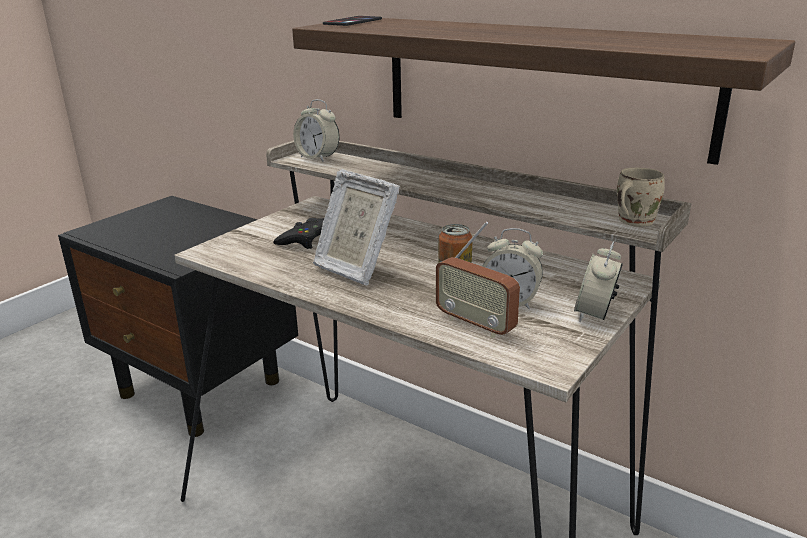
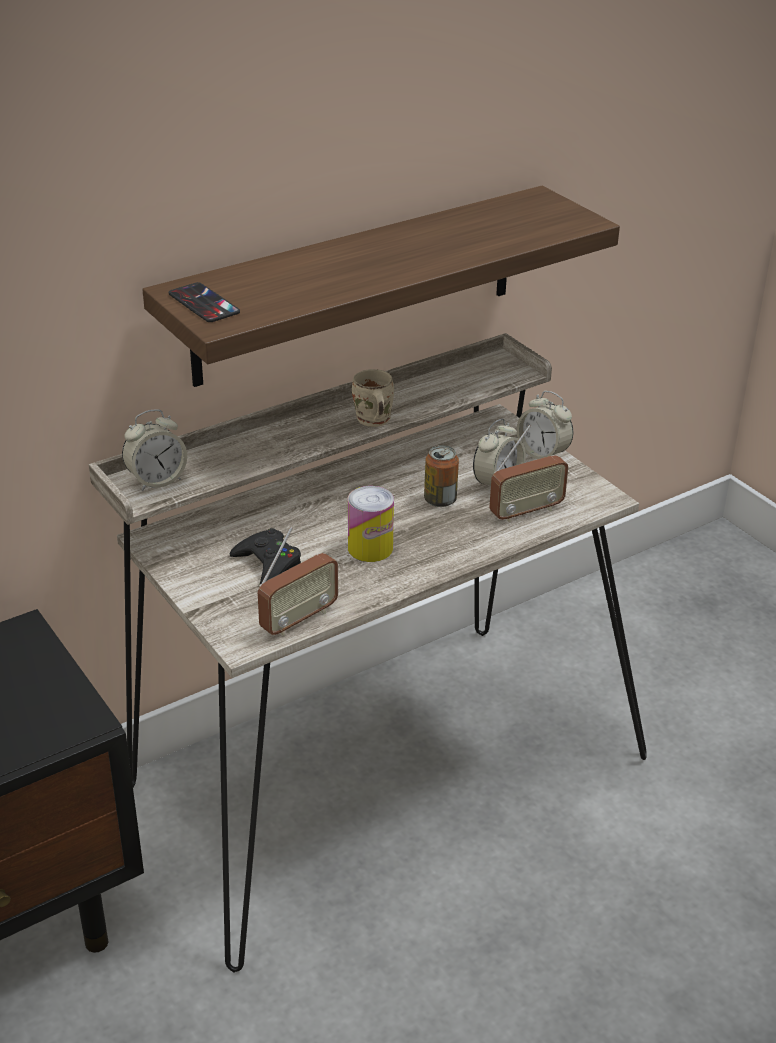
camera: 70 degrees left, 10 degrees up
picture frame [313,169,400,286] -> can [348,486,394,562]
beige mug [617,167,665,227] -> beige mug moved to [352,369,394,427]
none -> radio [258,527,338,636]

